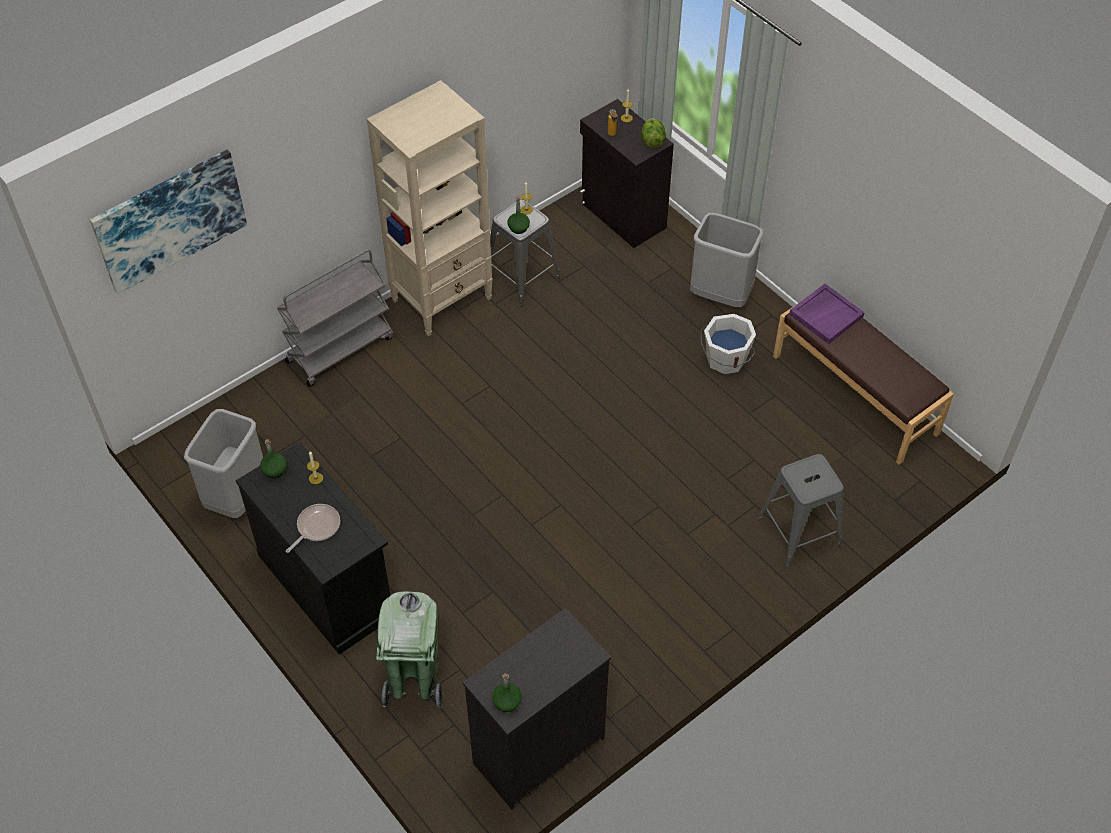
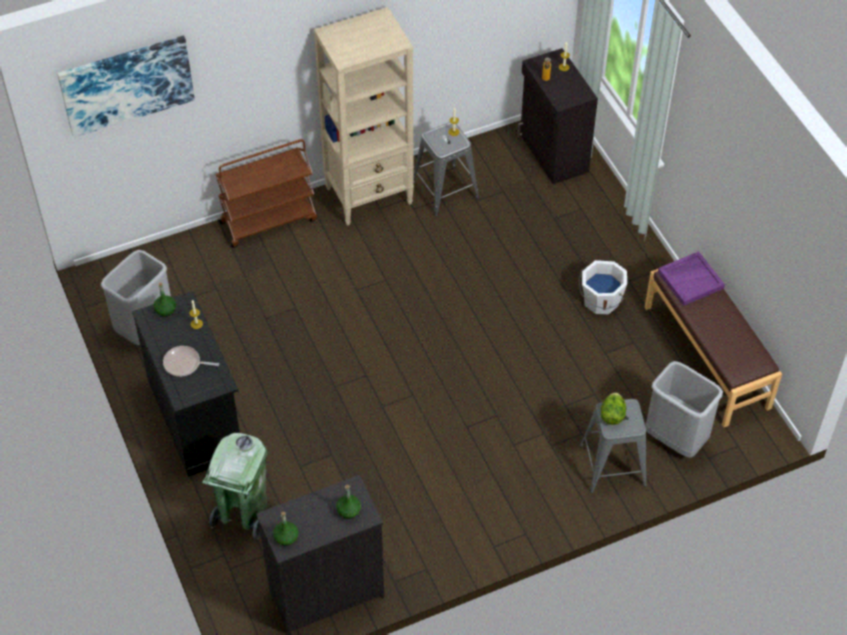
camera: 15 degrees right, 0 degrees up
grey cart [277,249,393,387] -> brown cart [215,139,317,248]
frying pan [286,504,340,553] -> frying pan turned 135 degrees counterclockwise [163,346,219,377]
green bottle [507,196,530,234] -> green bottle moved to [336,485,361,519]
lettuce [641,118,666,148] -> lettuce moved to [601,392,626,425]
grey trash can [690,213,764,307] -> grey trash can moved to [645,361,723,458]

